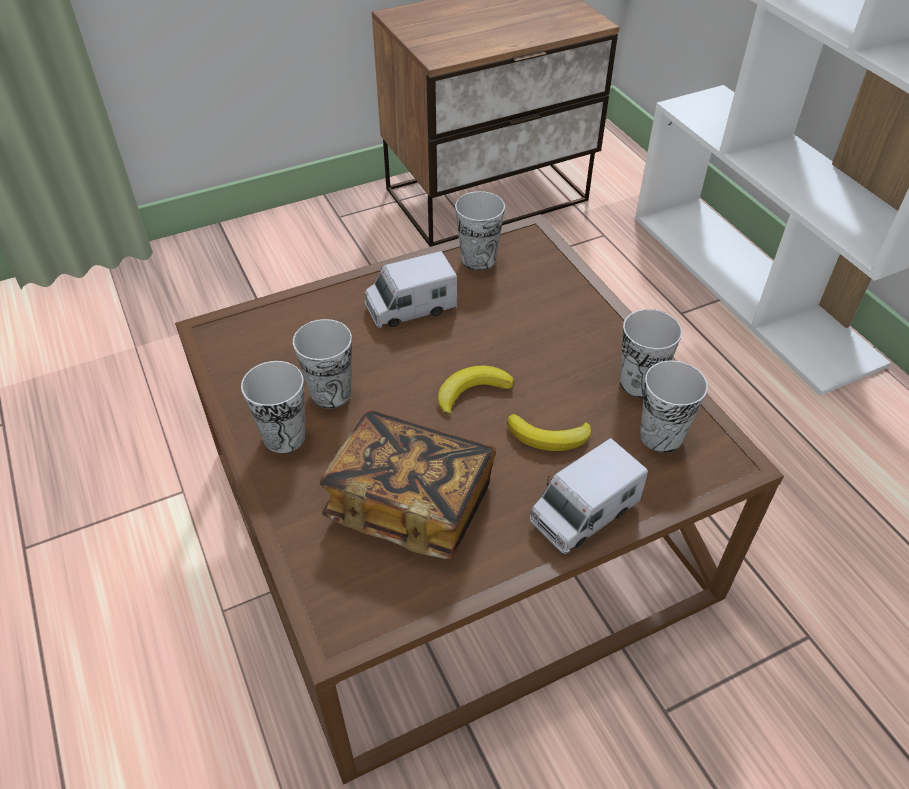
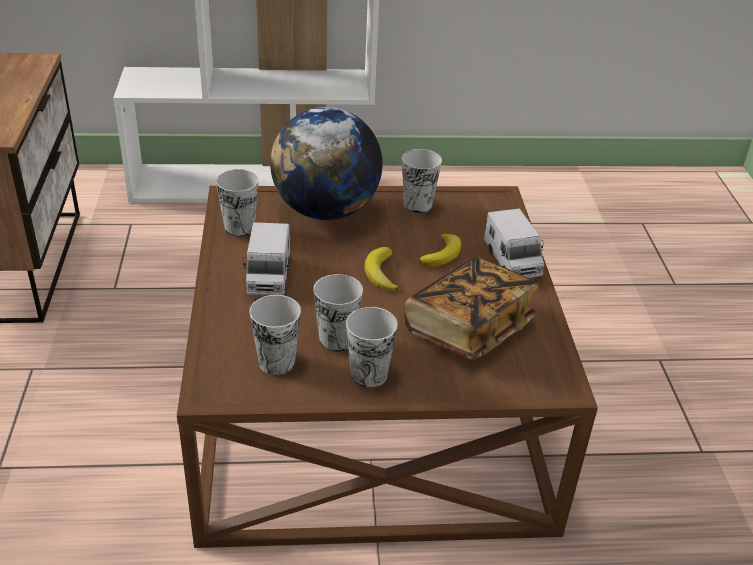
camera: 70 degrees left, 10 degrees down
cup [640,361,708,453] -> cup moved to [249,295,301,375]
none -> globe [270,107,383,220]

